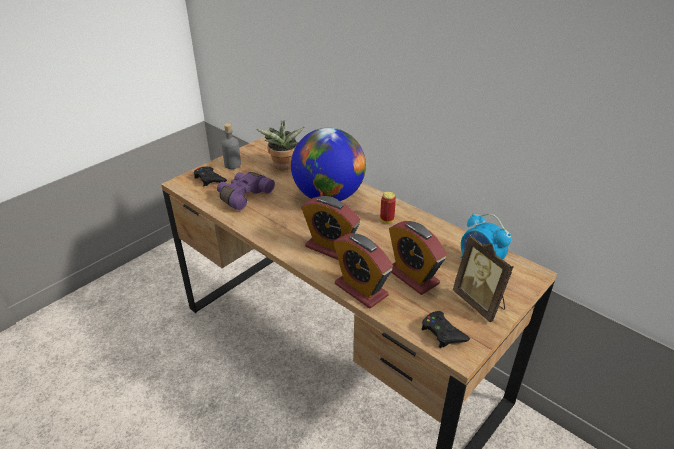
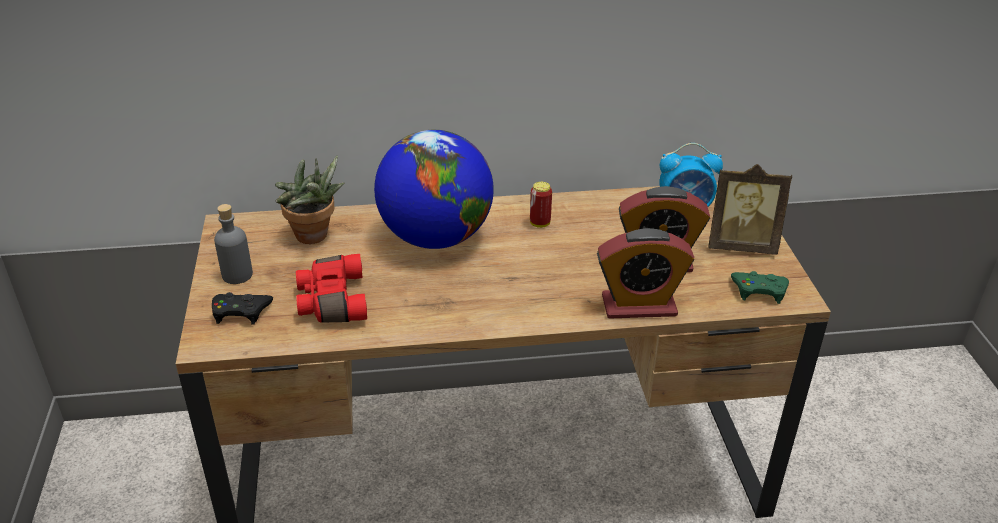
camera: 50 degrees left, 0 degrees up
purple binoculars [217,172,275,211] -> red binoculars [296,254,367,323]
alarm clock [301,196,360,260] -> none
black game controller [421,311,470,348] -> green game controller [731,271,789,304]

